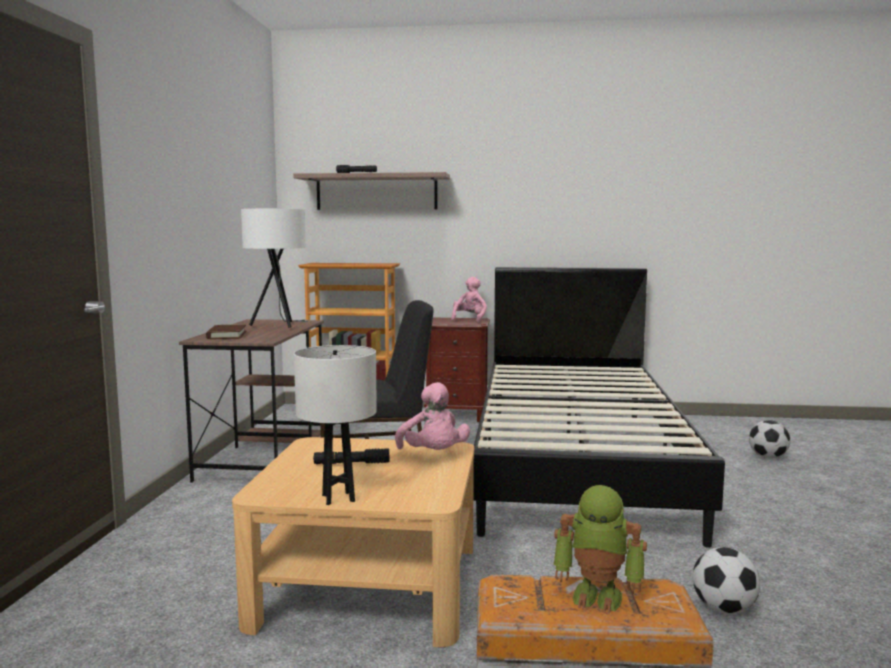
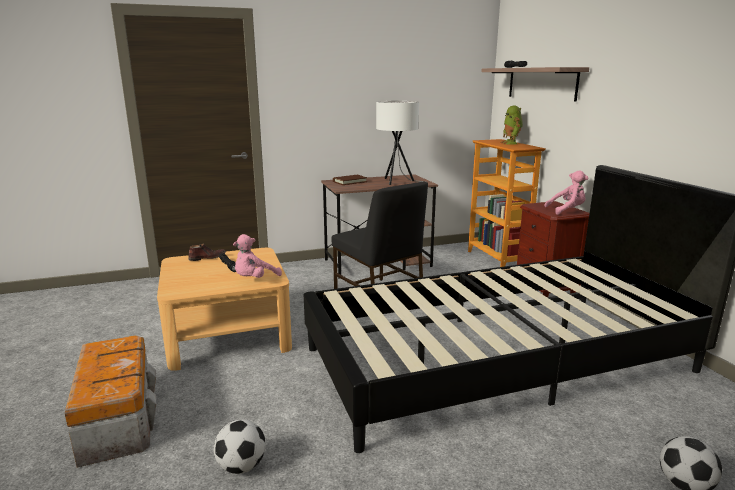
camera: 65 degrees right, 10 degrees up
white table lamp [294,345,377,505] -> none
toy robot [553,485,647,614] -> toy robot moved to [500,105,523,144]
none -> brown shoe [188,244,226,261]

